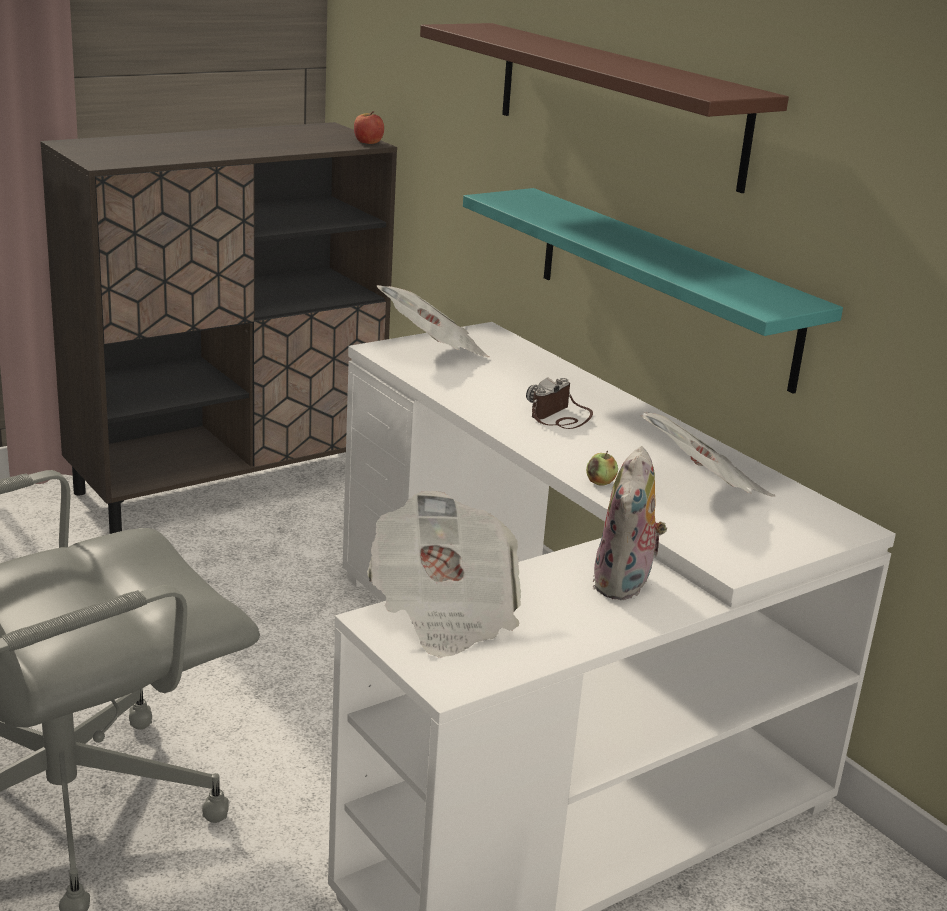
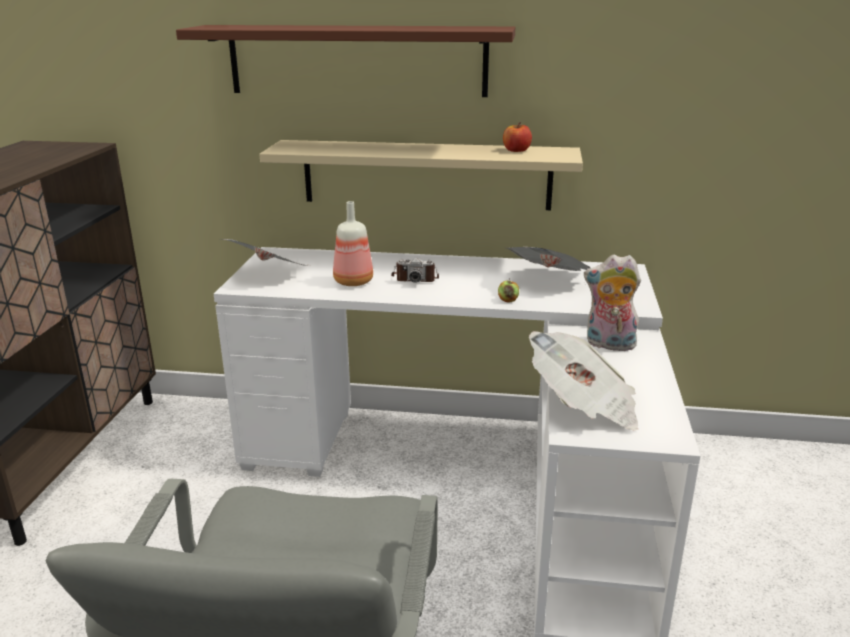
camera: 45 degrees left, 0 degrees up
apple [354,111,384,144] -> apple moved to [503,122,532,152]
turquoise shelf [463,188,843,394] -> beige shelf [259,140,583,210]
camera [526,377,593,429] -> camera turned 75 degrees counterclockwise [391,258,439,283]
plush toy [593,446,667,600] -> plush toy turned 135 degrees clockwise [584,255,641,351]
none -> bottle [333,201,373,286]

